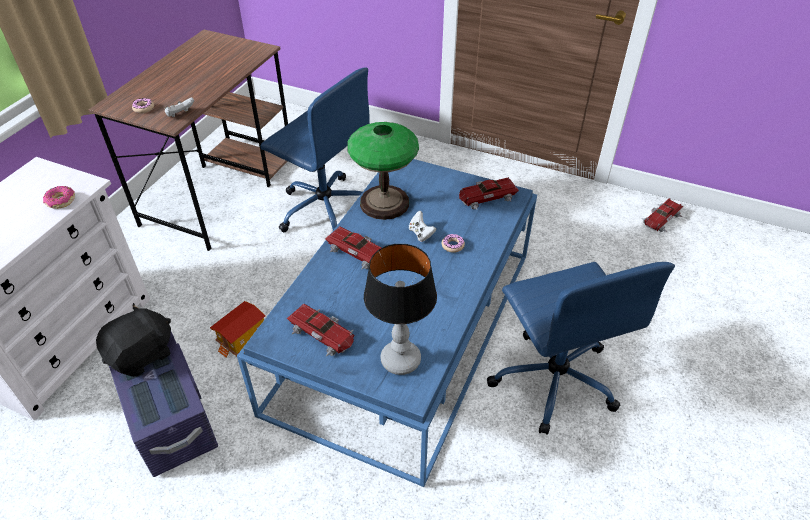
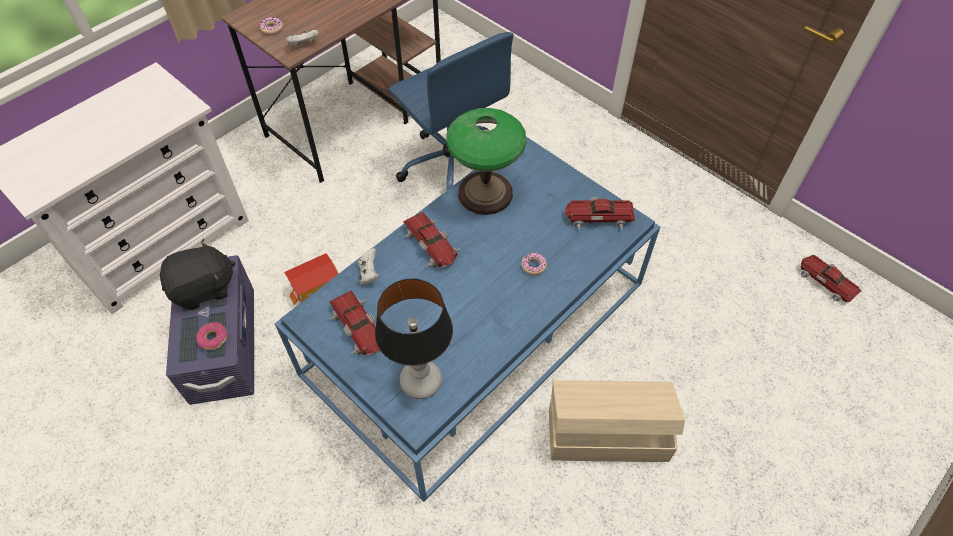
camera: 20 degrees right, 10 degrees up
donut [43,186,75,209] -> donut moved to [196,322,227,350]
white game controller [409,211,436,242] -> white game controller moved to [358,248,379,285]
blue office chair [487,262,675,435] -> beige storage box [549,380,685,462]
toy car [641,198,683,232] -> toy car turned 75 degrees clockwise [800,255,861,303]

